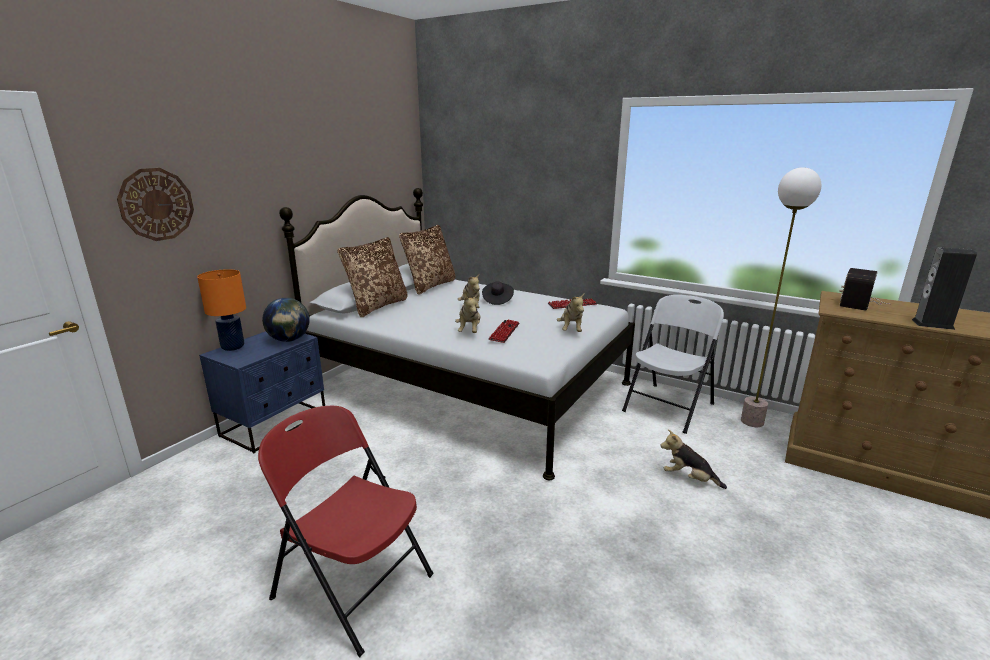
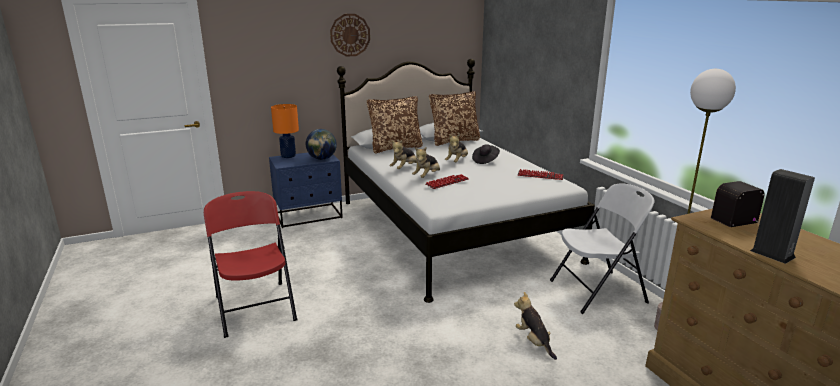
camera: 35 degrees right, 0 degrees up
wall clock [117,168,194,241] -> wall clock moved to [330,14,370,57]
plush toy [557,294,584,332] -> plush toy moved to [389,140,417,169]

